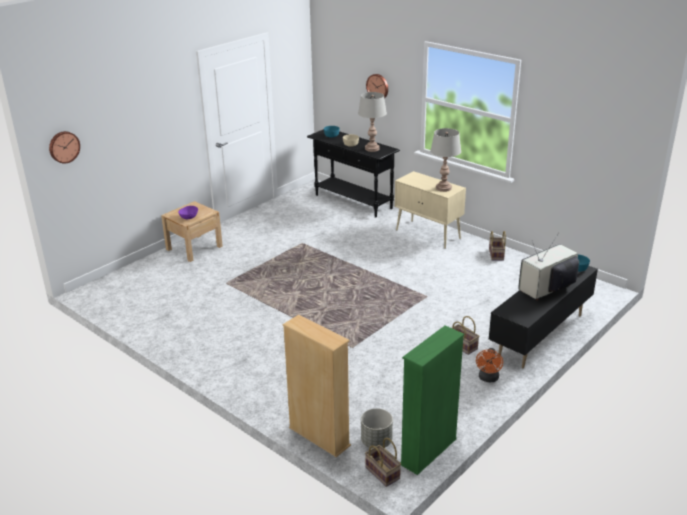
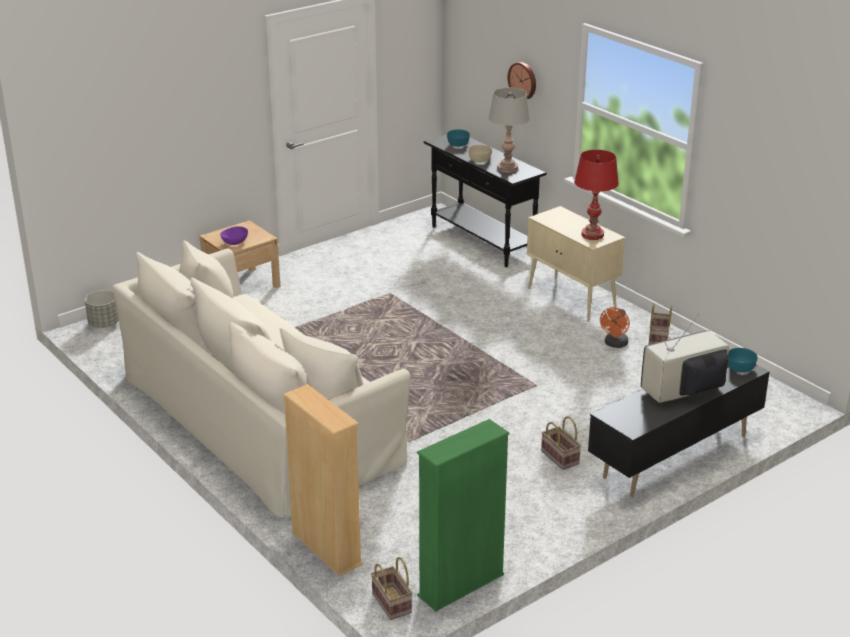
camera: 10 degrees right, 0 degrees up
wall clock [49,131,80,164] -> none
grey planter [361,408,393,448] -> grey planter moved to [85,290,119,328]
grey table lamp [430,128,461,192] -> red table lamp [574,150,619,240]
orange fan [476,348,503,382] -> orange fan moved to [600,307,630,348]
none -> beige sofa [112,240,411,518]

